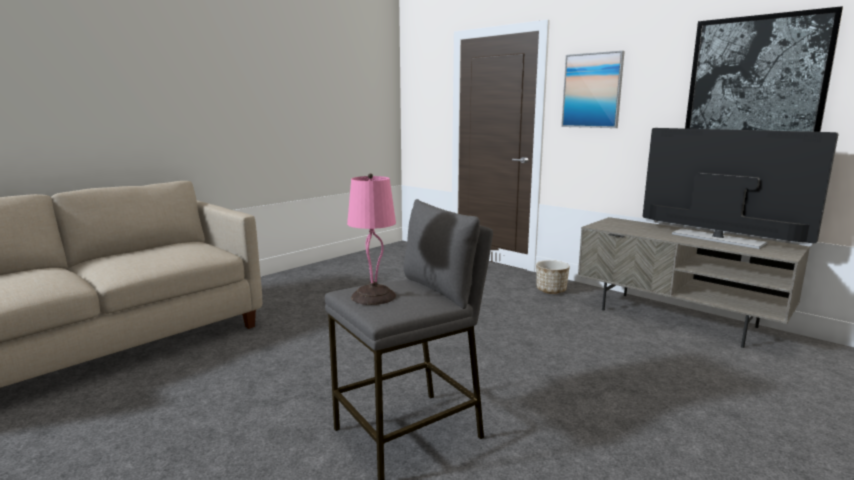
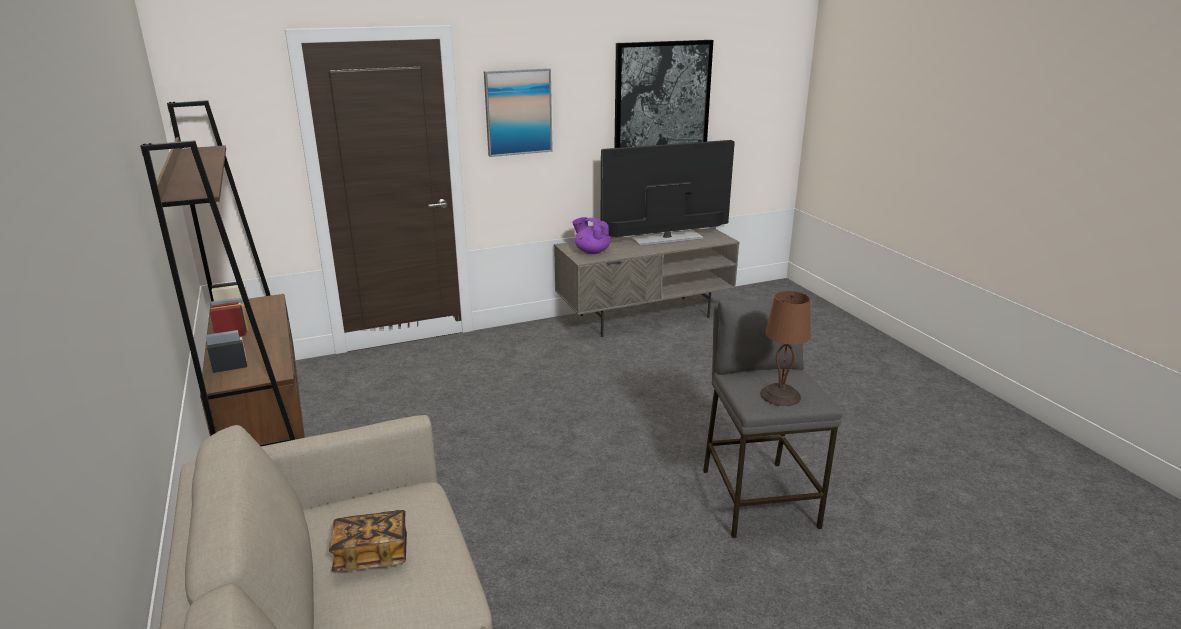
camera: 65 degrees left, 10 degrees up
pink table lamp [347,174,396,305] -> brown table lamp [760,291,810,406]
planter [536,260,570,294] -> none
none -> brown bookcase [140,100,305,446]
none -> book [329,510,407,572]
none -> purple teapot [572,217,610,254]

